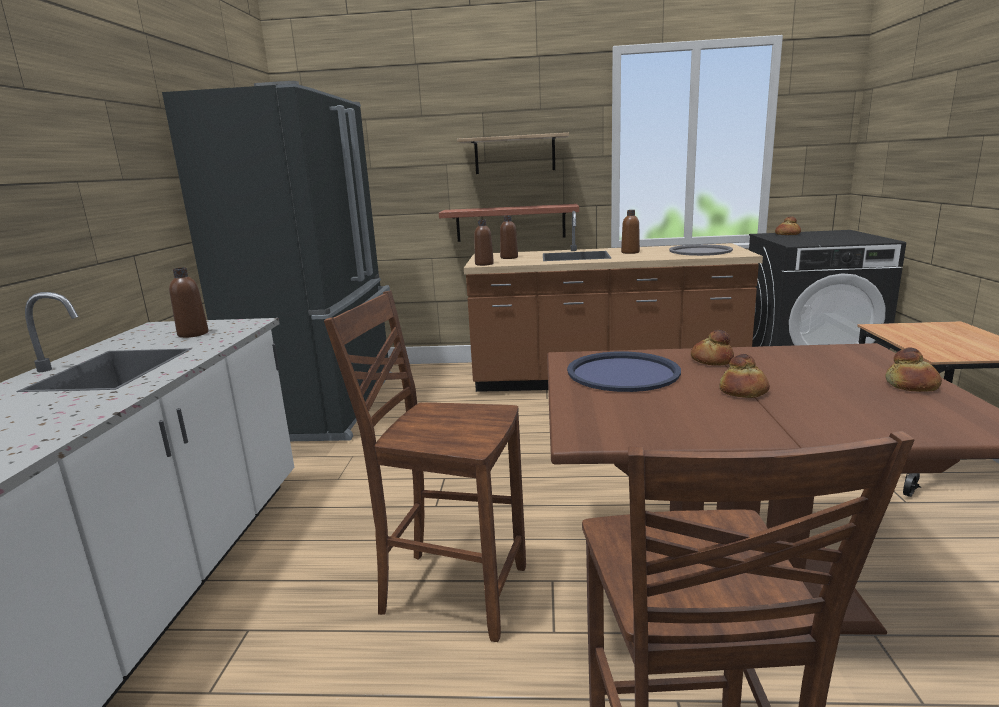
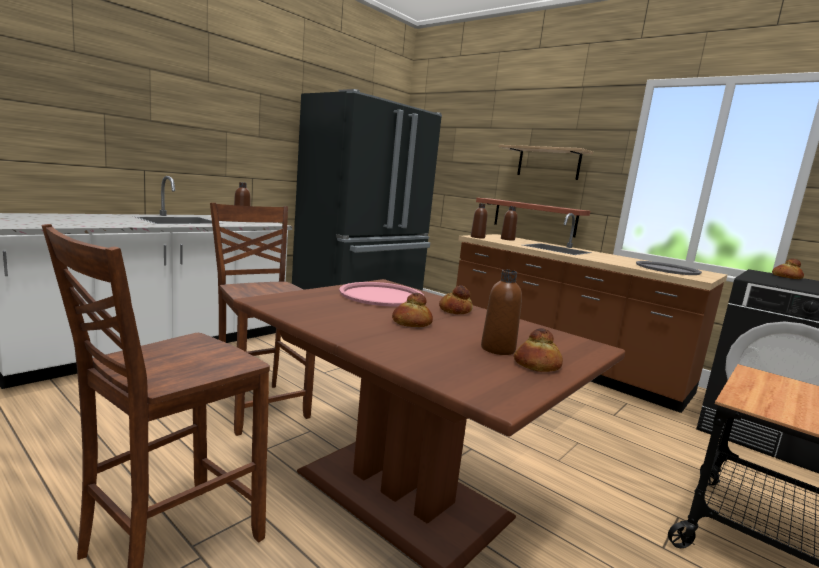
camera: 35 degrees right, 5 degrees down
blue tray [567,352,681,392] -> pink tray [339,282,424,306]
brown bottle [621,210,640,254] -> brown bottle moved to [481,270,522,355]

